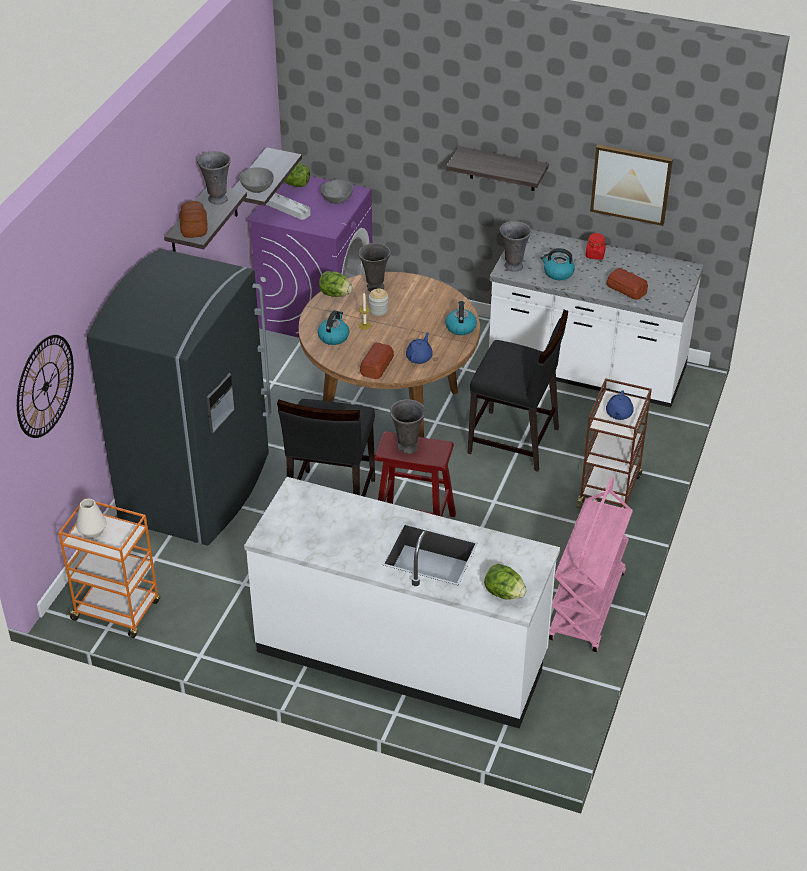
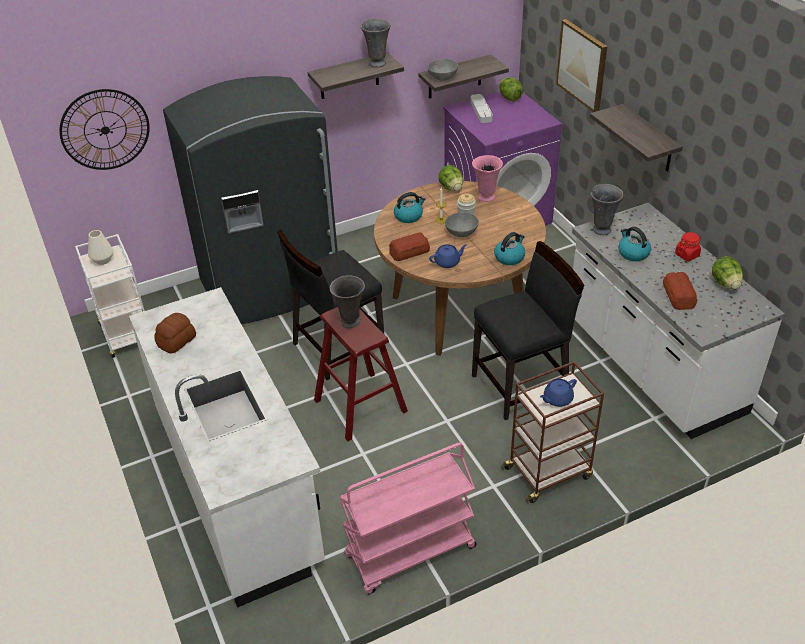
camera: 45 degrees right, 0 degrees up
orange cart [58,498,160,638] -> white cart [75,234,145,358]
bread [179,201,207,238] -> bread moved to [154,313,196,353]
grey bowl [321,179,353,204] -> grey bowl moved to [445,212,479,237]
grey vase [358,243,391,292] -> pink vase [472,155,503,202]
black chair [467,310,568,472] -> black chair turned 90 degrees counterclockwise [472,241,584,420]
lettuce [484,564,526,600] -> lettuce moved to [712,256,743,289]
picture [590,144,673,226] -> picture moved to [556,19,607,112]

